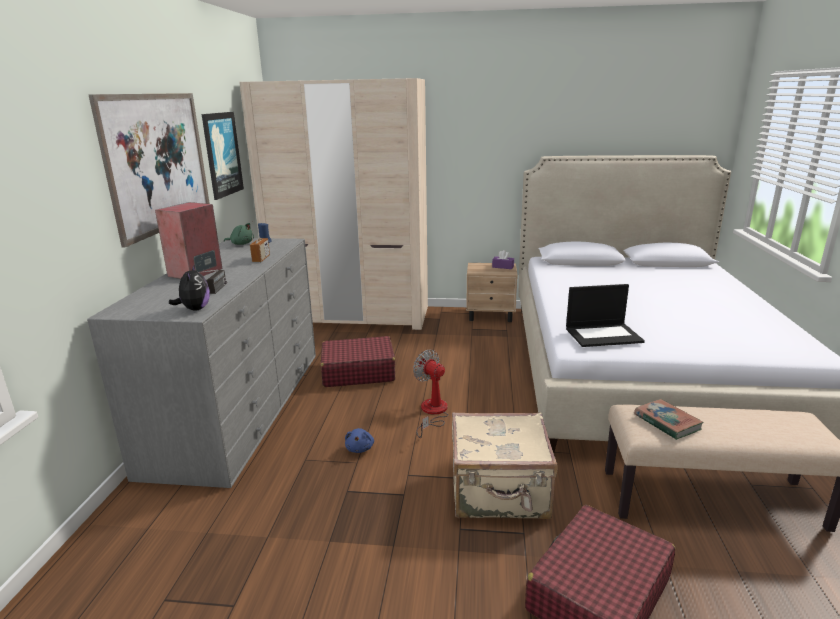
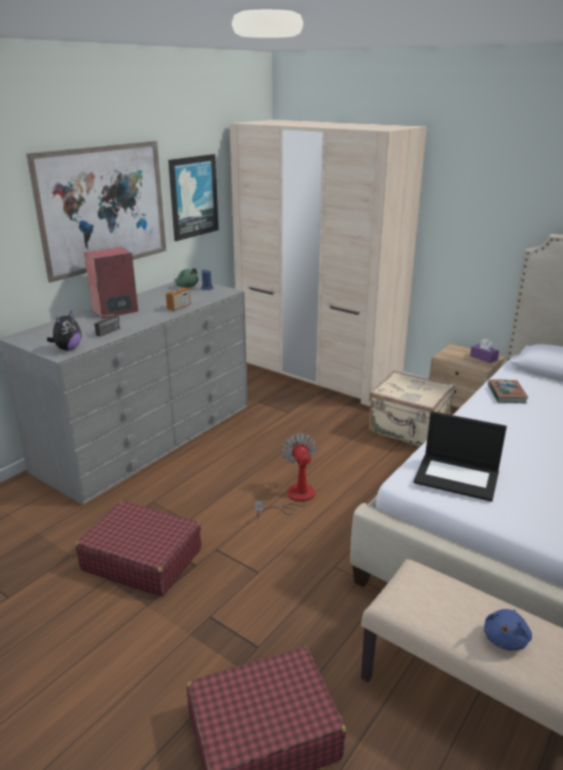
camera: 30 degrees right, 5 degrees up
red suitcase [321,336,395,387] -> red suitcase moved to [76,501,201,596]
blue plush toy [345,428,374,453] -> blue plush toy moved to [484,609,532,651]
beige suitcase [452,412,558,519] -> beige suitcase moved to [369,370,455,446]
book [634,399,704,440] -> book moved to [488,379,529,403]

